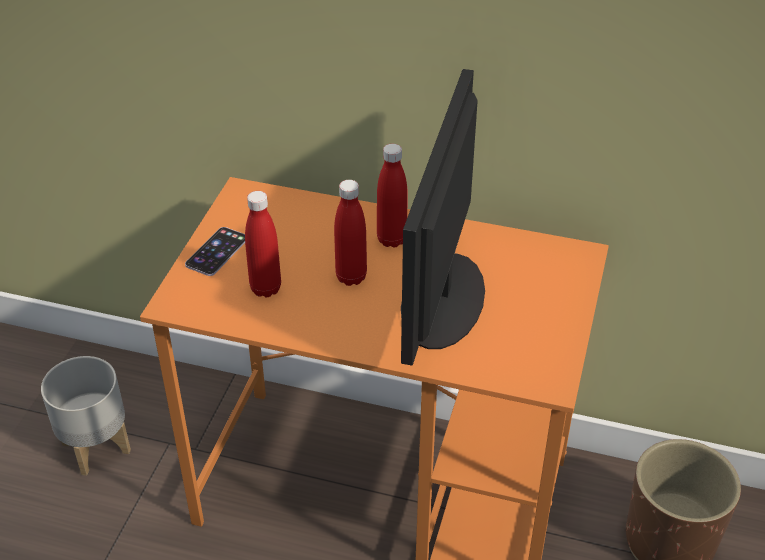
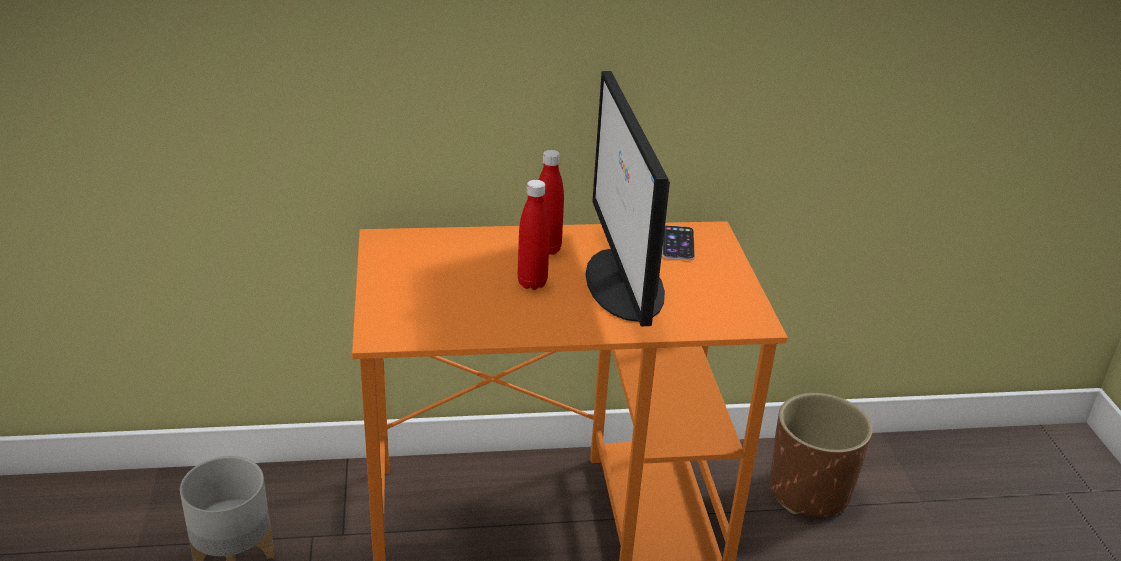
camera: 25 degrees left, 10 degrees down
phone [185,227,245,276] -> phone moved to [662,225,695,260]
red bottle [245,191,281,297] -> none

